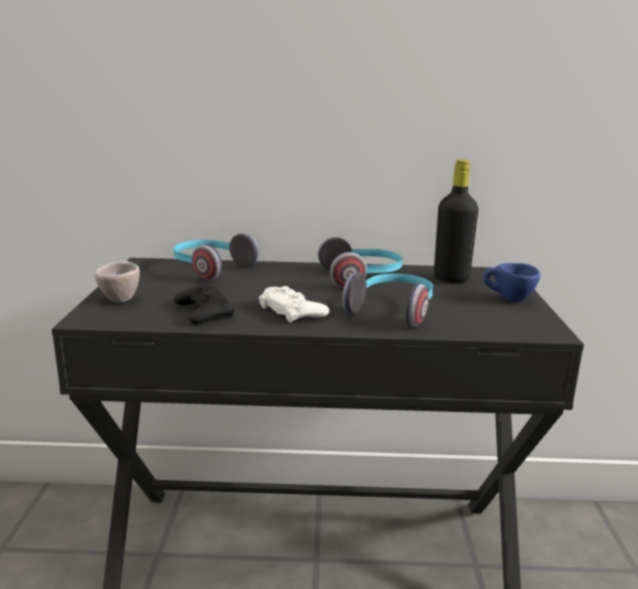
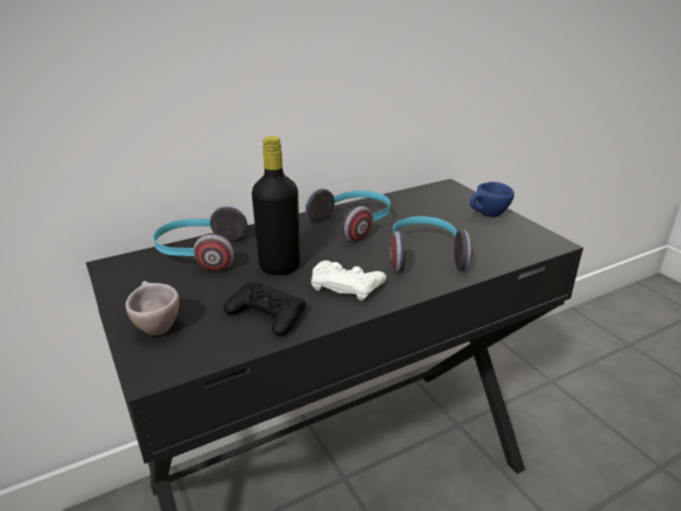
camera: 30 degrees left, 10 degrees up
black bottle [434,159,478,283] -> black bottle moved to [252,136,300,275]

